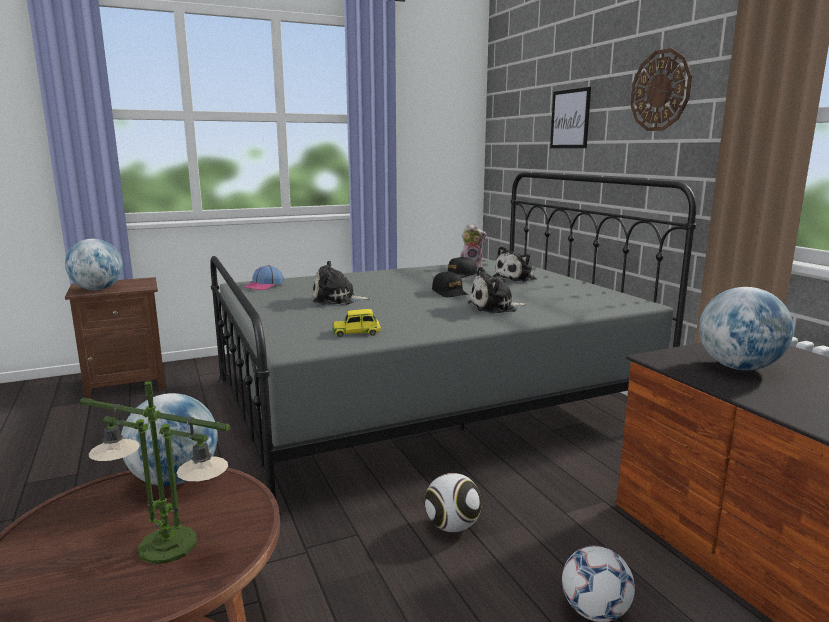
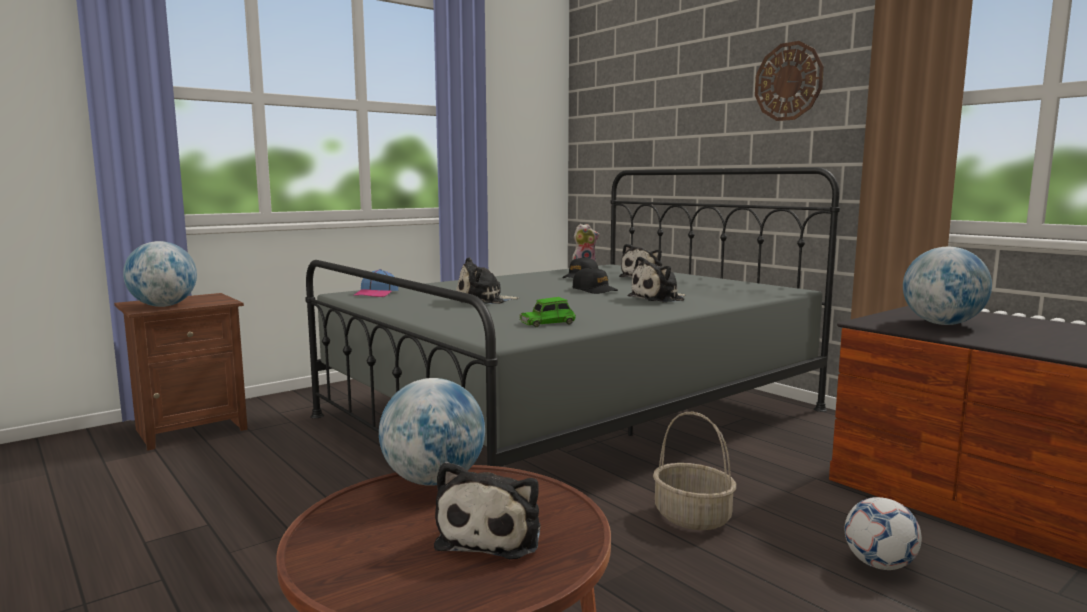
camera: 15 degrees left, 5 degrees down
table lamp [80,380,231,564] -> plush toy [434,461,541,559]
yellow toy car [332,309,381,337] -> green toy car [519,297,576,327]
football [425,473,482,532] -> basket [653,412,736,530]
picture [550,87,591,148] -> none

